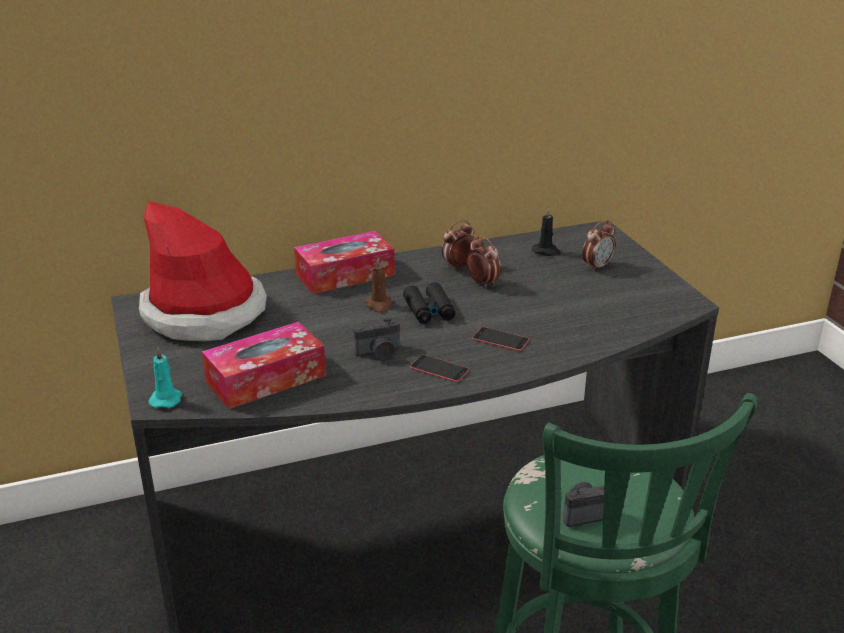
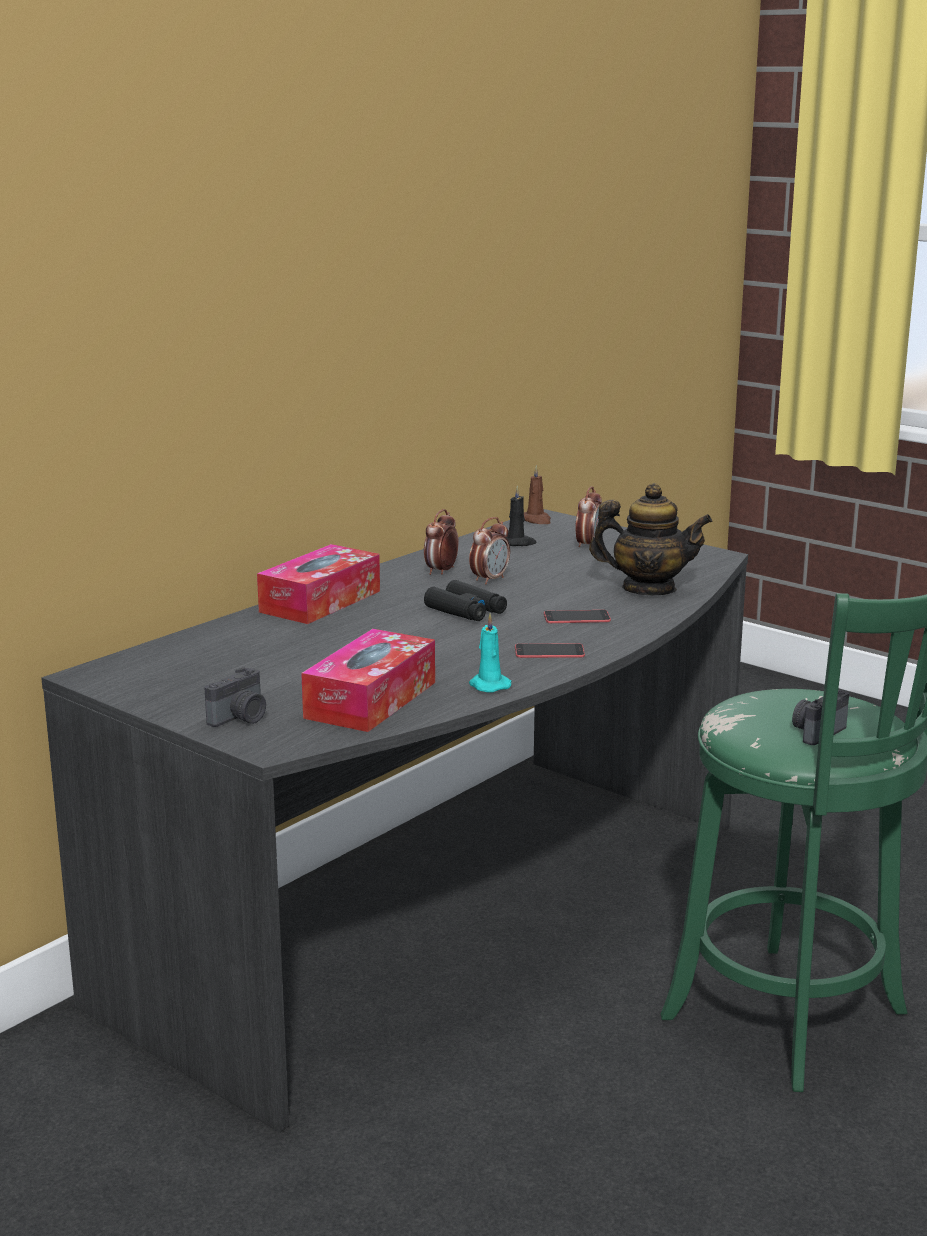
camera: 30 degrees left, 10 degrees down
hat [139,201,267,341] -> none
turquoise candle [148,347,182,408] -> turquoise candle moved to [469,614,511,693]
camera [353,318,400,361] -> camera moved to [204,667,266,727]
brown candle [365,257,392,313] -> brown candle moved to [524,465,551,524]
alarm clock [467,236,501,288] -> alarm clock turned 105 degrees clockwise [469,517,510,585]
none -> teapot [589,483,713,595]

